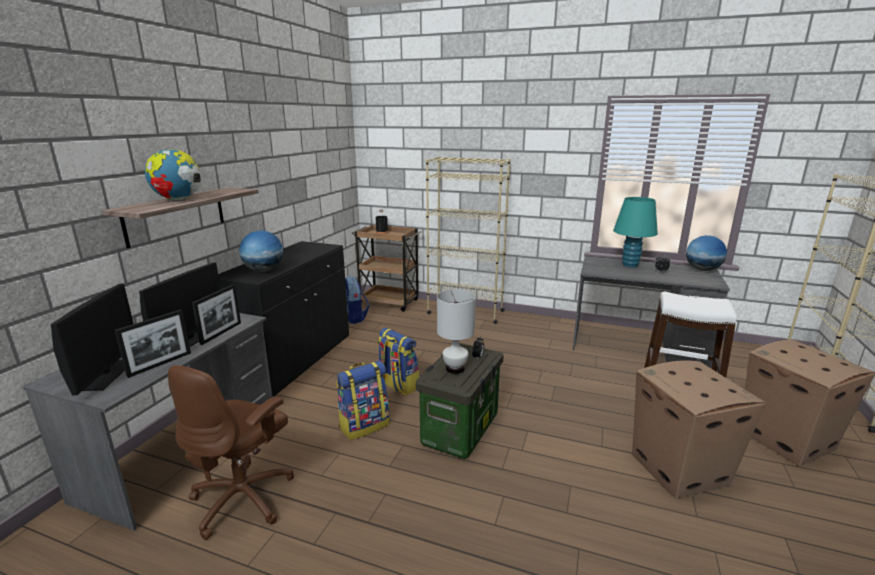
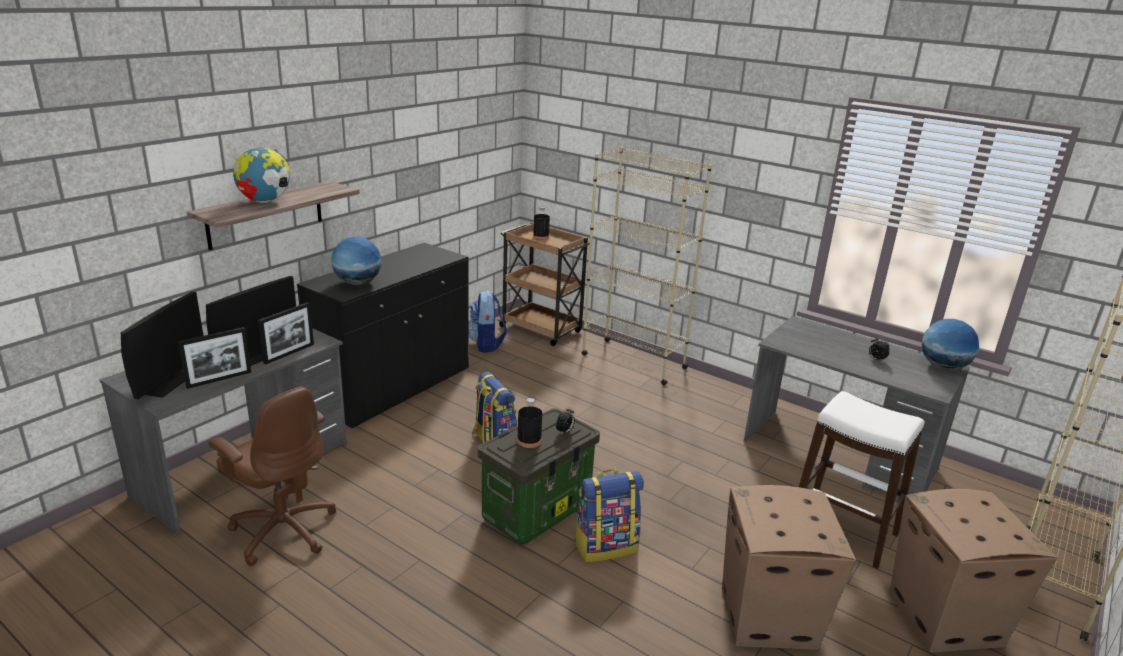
camera: 15 degrees right, 5 degrees up
brown office chair [168,365,294,540] -> brown office chair turned 90 degrees counterclockwise [209,387,336,566]
backpack [336,361,390,440] -> backpack moved to [574,469,644,562]
white table lamp [437,290,476,374] -> black bottle [517,398,542,448]
turquoise table lamp [613,197,658,268] -> none

